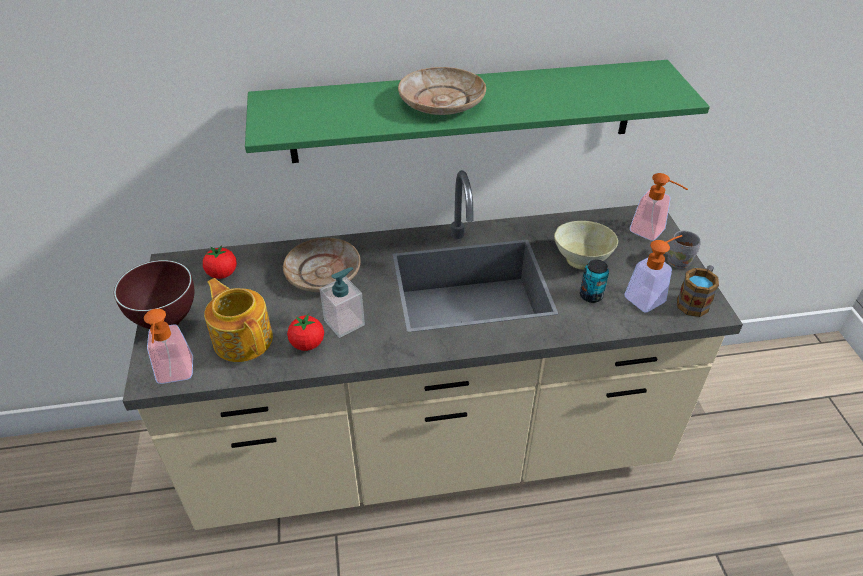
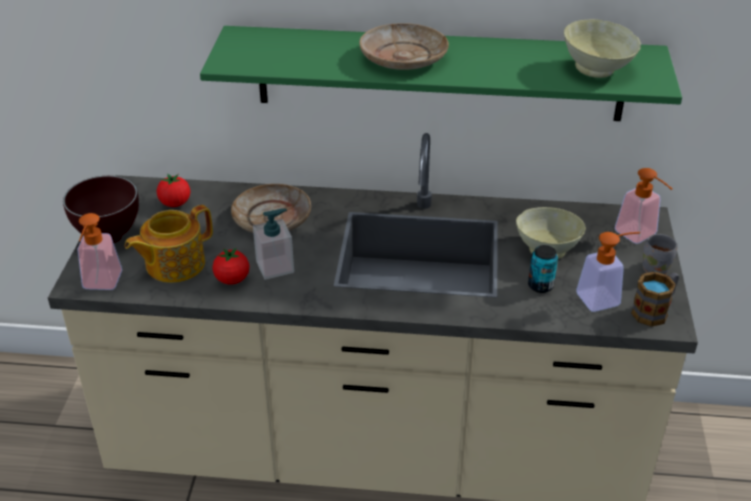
camera: 15 degrees right, 5 degrees down
teapot [204,278,273,362] -> teapot turned 105 degrees counterclockwise [125,205,213,283]
none -> beige bowl [564,19,641,78]

